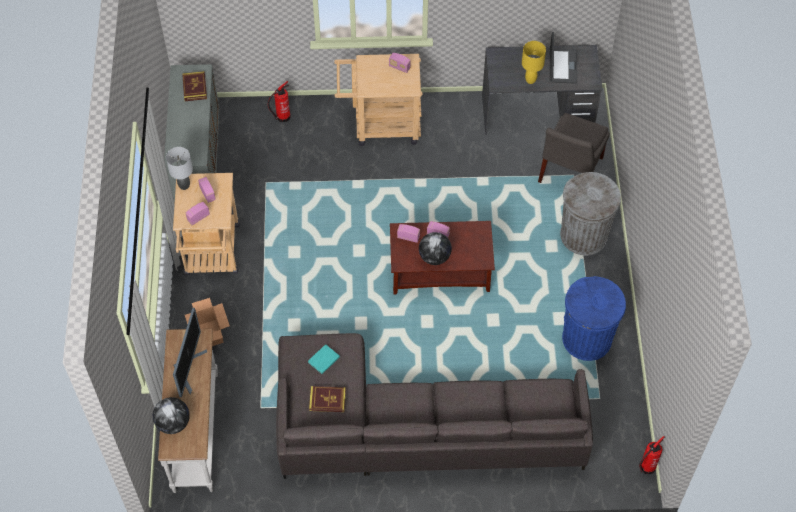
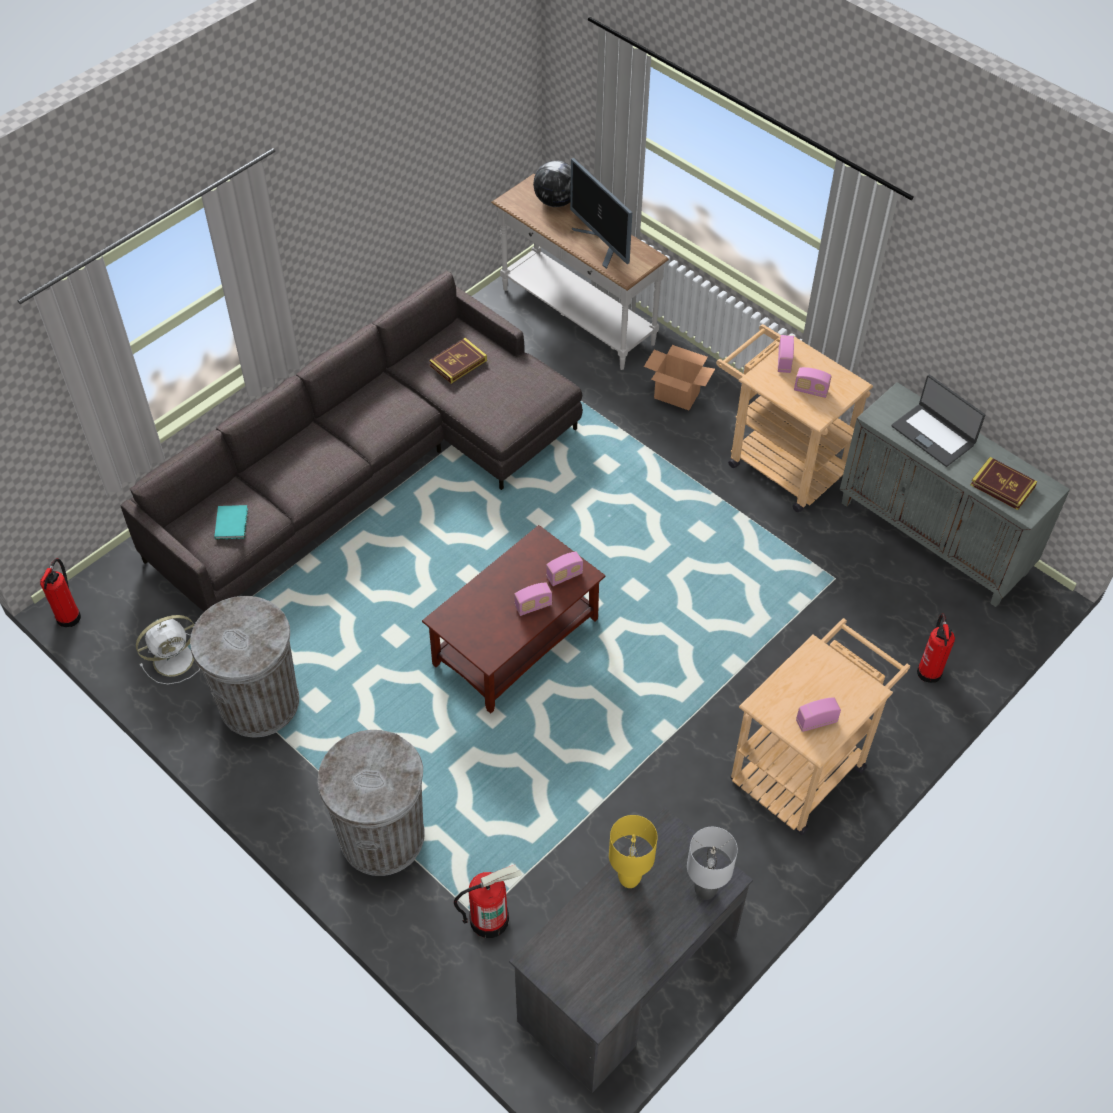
camera: 135 degrees right, 5 degrees down
grey table lamp [166,147,193,190] -> grey table lamp moved to [687,827,738,900]
turquoise book [308,344,340,374] -> turquoise book moved to [214,505,248,539]
globe [419,232,452,265] -> none
grey chair [538,113,610,183] -> fire extinguisher [454,865,522,938]
laptop [550,32,577,84] -> laptop moved to [892,375,985,467]
blue trash can [562,276,626,361] -> grey trash can [190,596,299,737]
none -> white fan [136,615,200,684]

